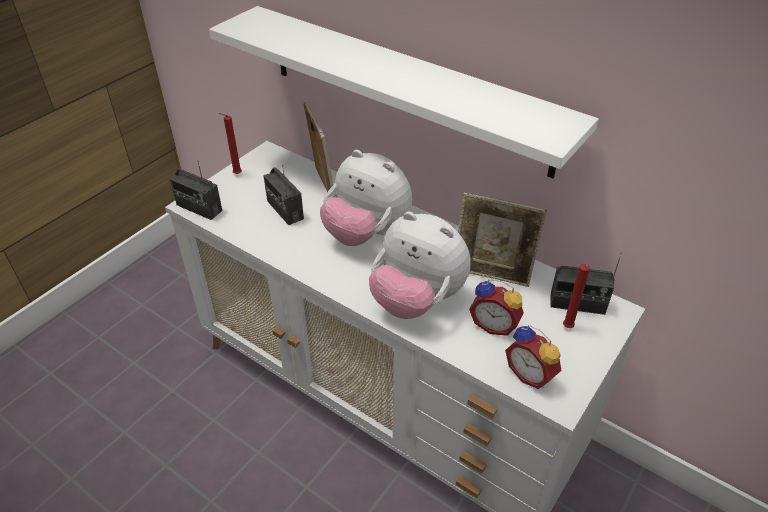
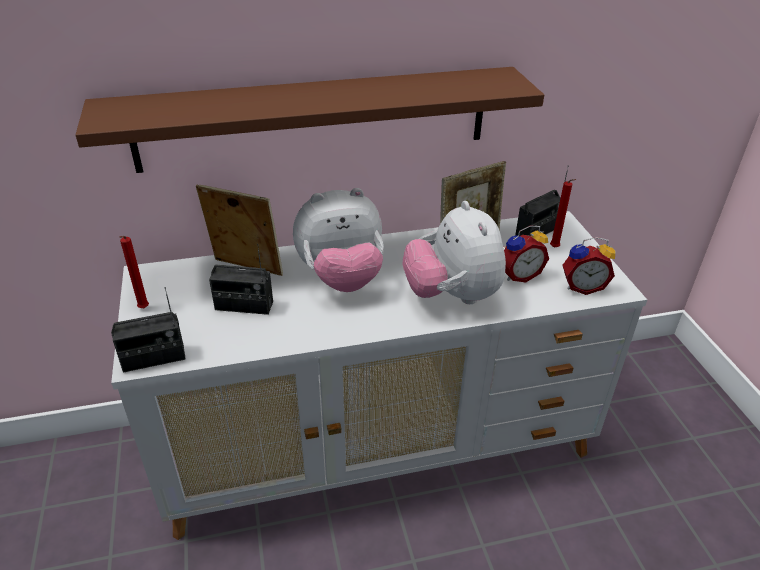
camera: 50 degrees left, 5 degrees down
white shelf [209,6,599,178] -> brown shelf [75,67,544,173]
plush toy [369,212,471,319] -> plush toy turned 90 degrees clockwise [402,201,506,304]

